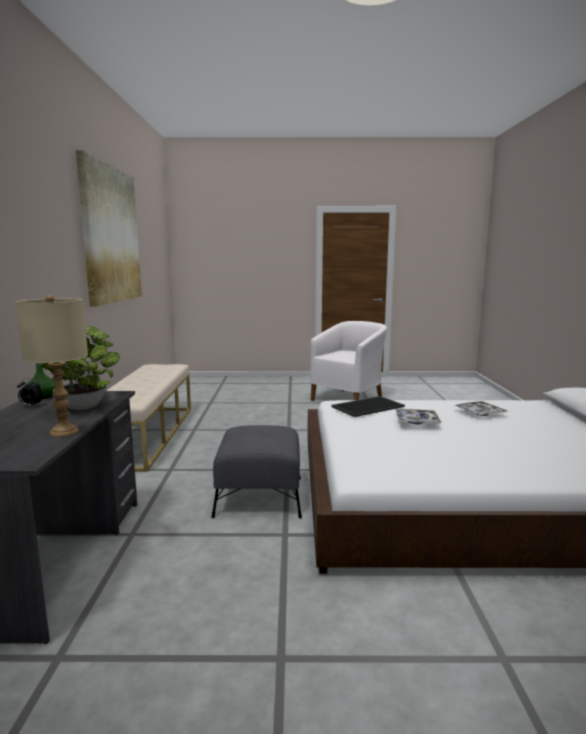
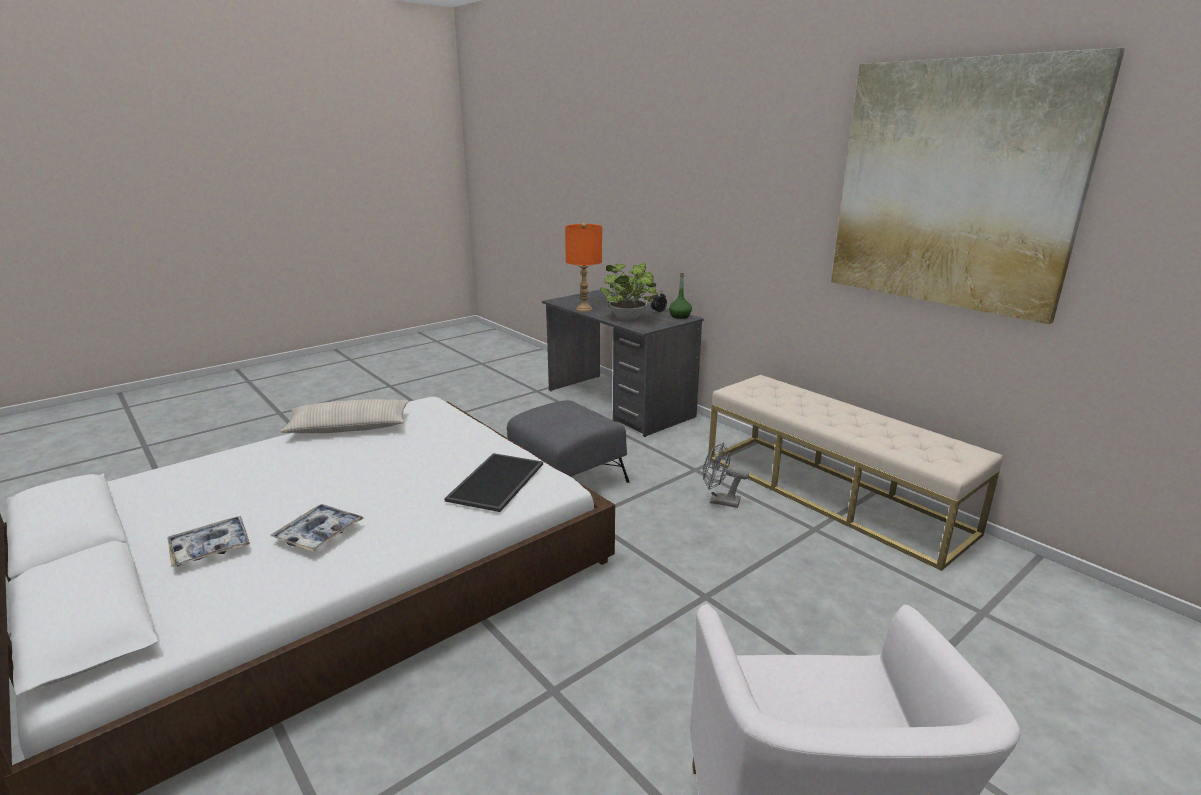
camera: 140 degrees right, 10 degrees up
beige table lamp [16,295,88,437] -> orange table lamp [565,223,602,312]
tray [396,409,442,424] -> tray moved to [167,516,250,567]
none -> beige pillow [280,399,409,433]
none -> grey fan [703,442,749,508]

